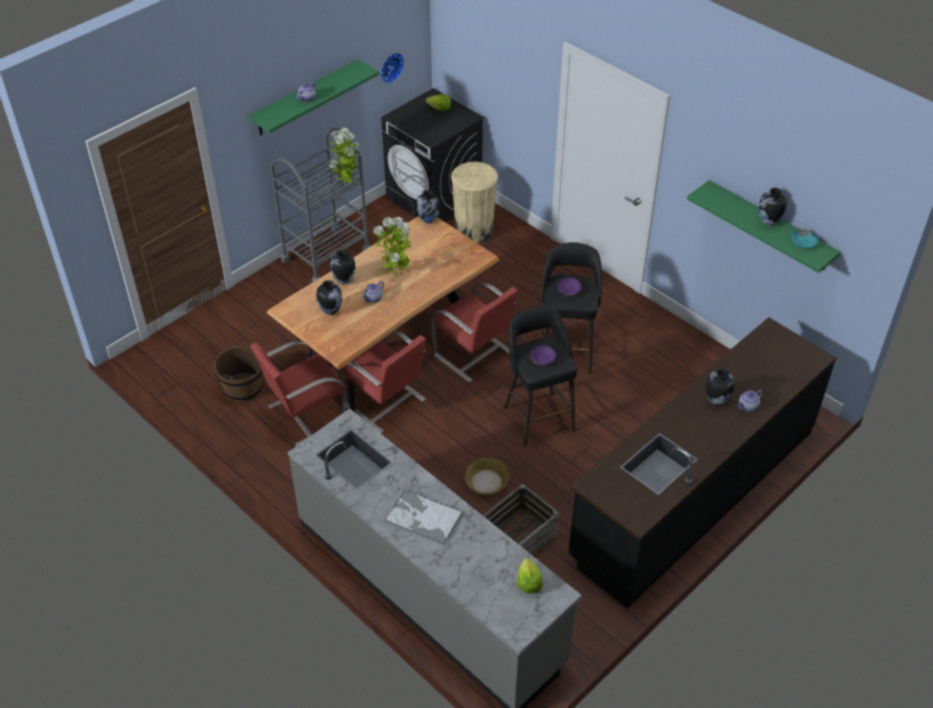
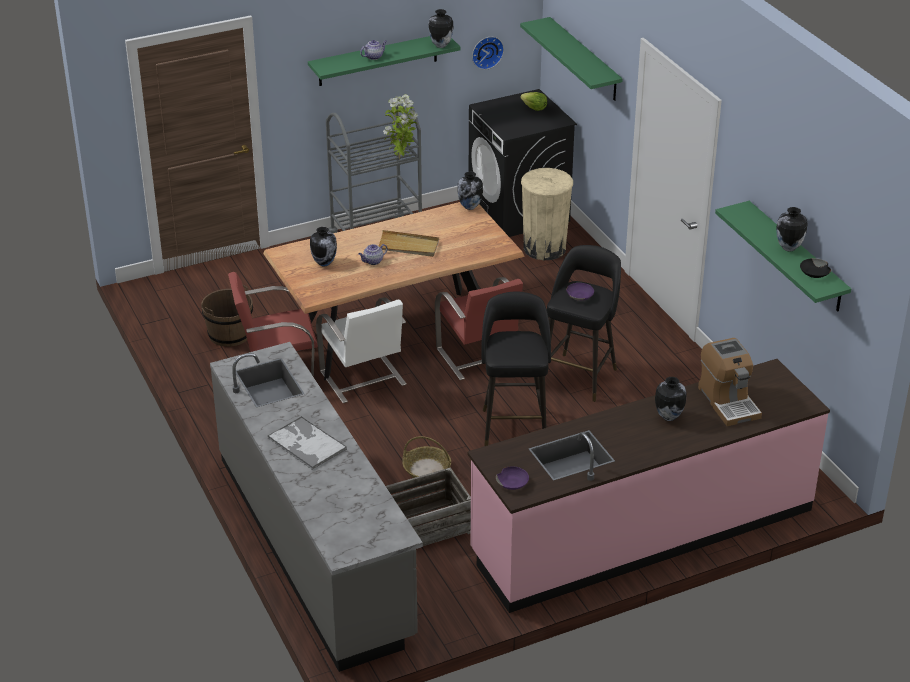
camera: 20 degrees right, 10 degrees down
vase [330,250,355,285] -> vase moved to [428,9,453,48]
red chair [338,330,426,433] -> white chair [316,297,407,403]
potted plant [374,217,411,275] -> beige tray [378,230,439,257]
lettuce [517,558,543,594] -> none
purple bowl [530,345,556,365] -> purple bowl moved to [496,466,529,490]
black counter [568,317,837,609] -> pink counter [467,359,830,613]
teapot [738,390,763,412] -> none
turquoise bowl [791,229,819,249] -> black bowl [800,258,831,278]
none -> green shelf [520,17,623,101]
none -> coffee machine [698,338,762,426]

